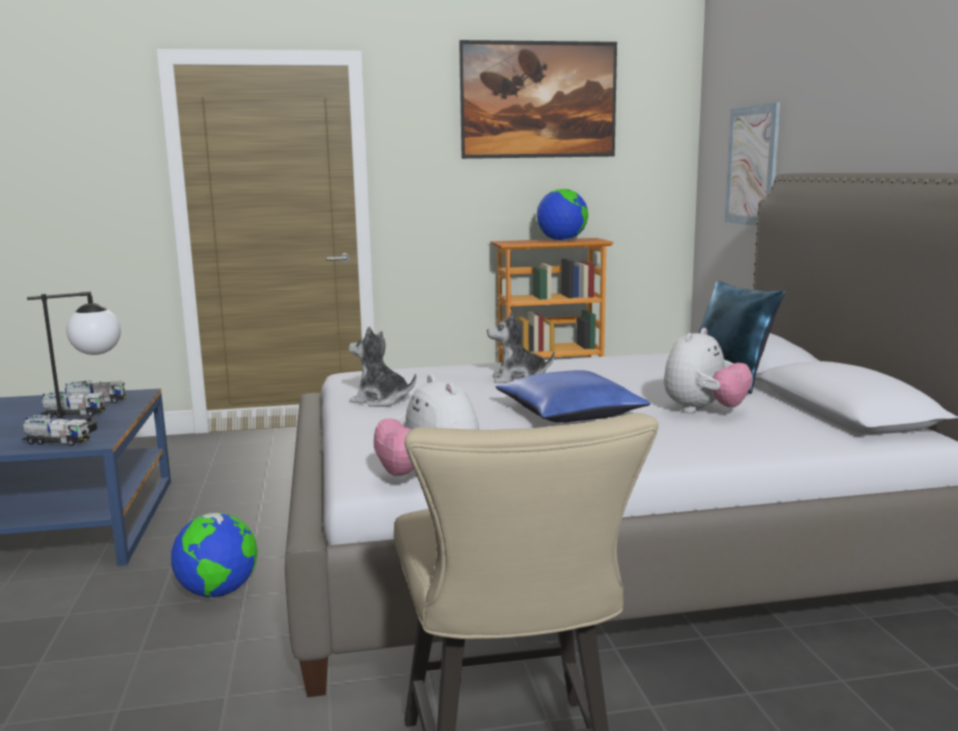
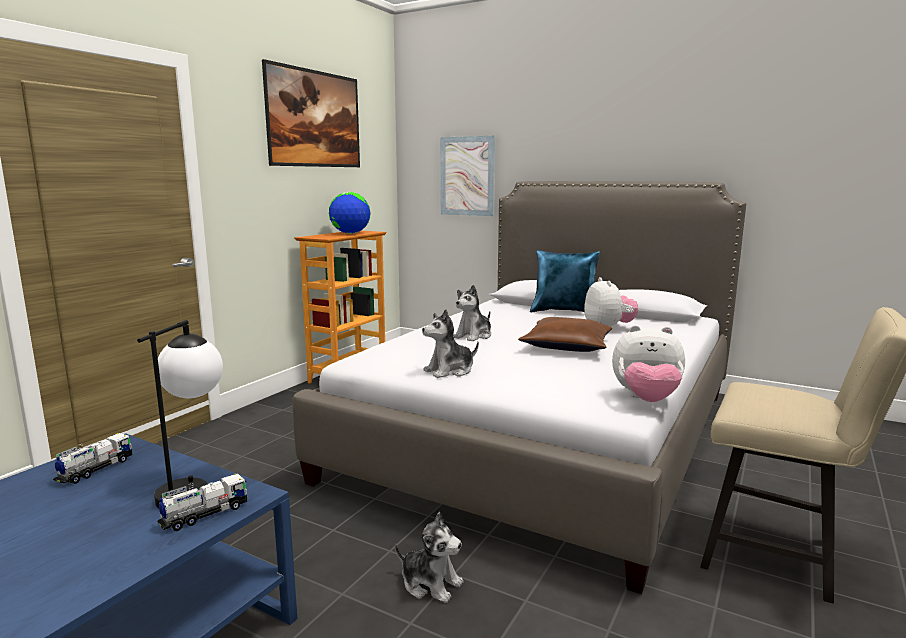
camera: 50 degrees left, 0 degrees up
toy truck [41,391,105,418] -> none
globe [171,513,258,598] -> plush toy [395,512,463,603]
blue pillow [495,370,650,423] -> brown pillow [518,317,612,352]

